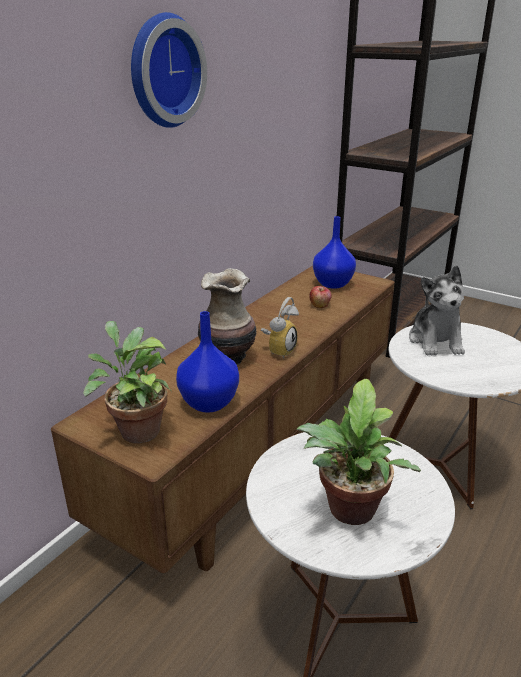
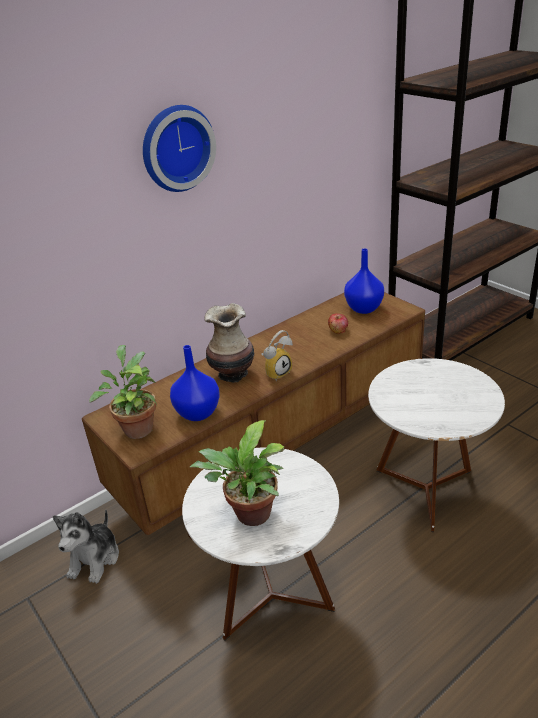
camera: 20 degrees right, 5 degrees up
plush toy [409,265,465,356] -> plush toy moved to [53,509,119,584]

